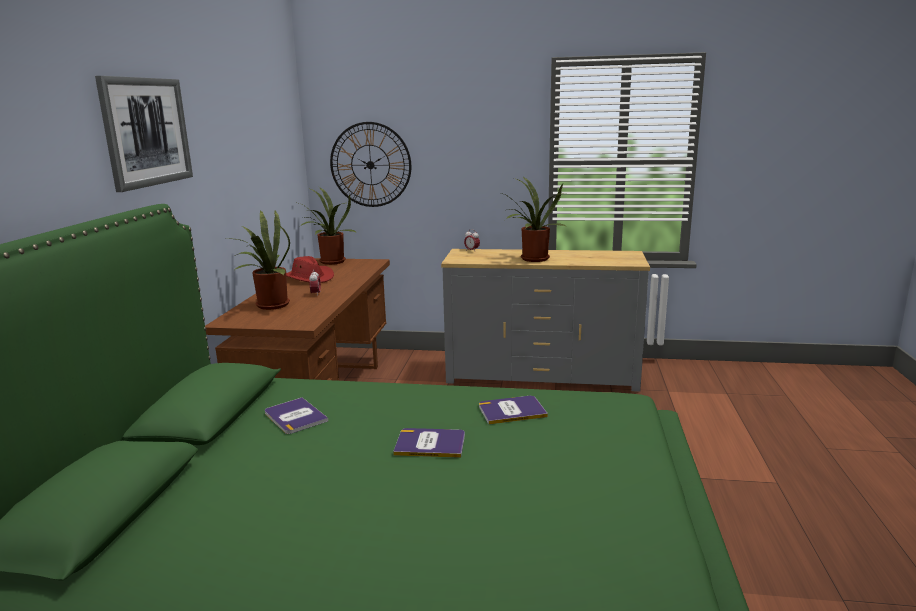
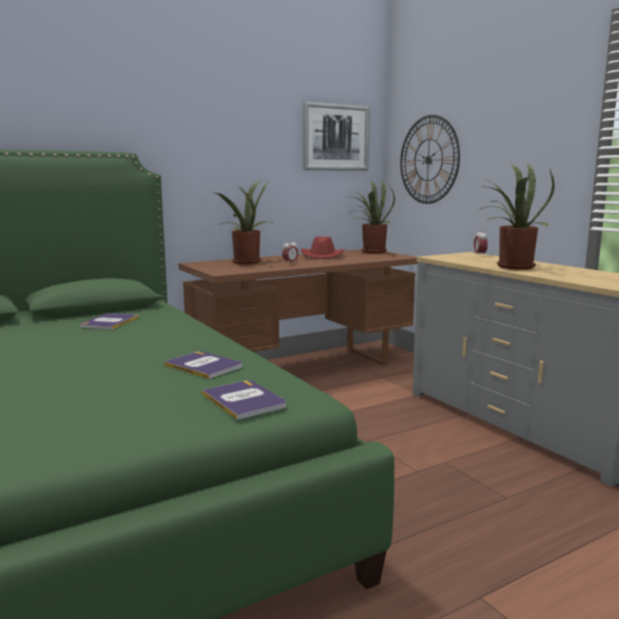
camera: 50 degrees right, 5 degrees down
picture [95,76,193,192] -> picture moved to [303,101,370,171]
book [393,428,465,458] -> book moved to [202,380,286,420]

